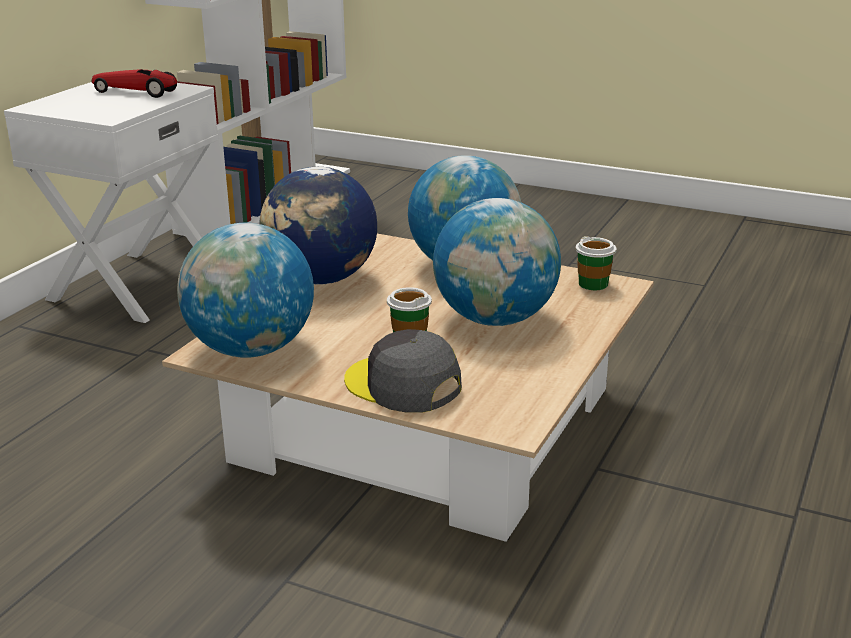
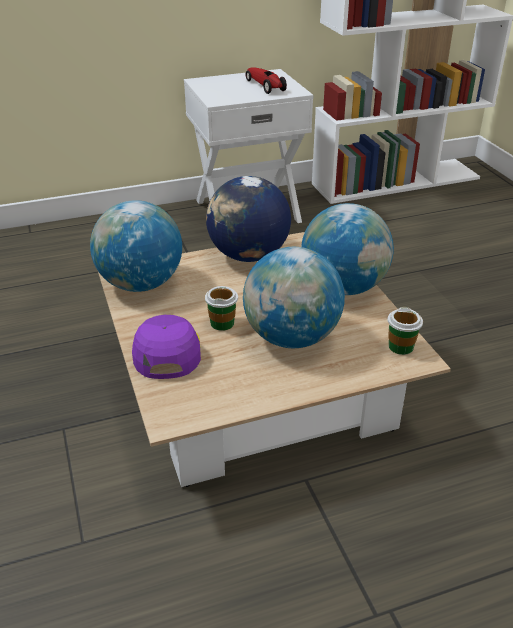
camera: 45 degrees right, 10 degrees up
grey cap [344,329,462,413] -> purple cap [132,315,201,379]

